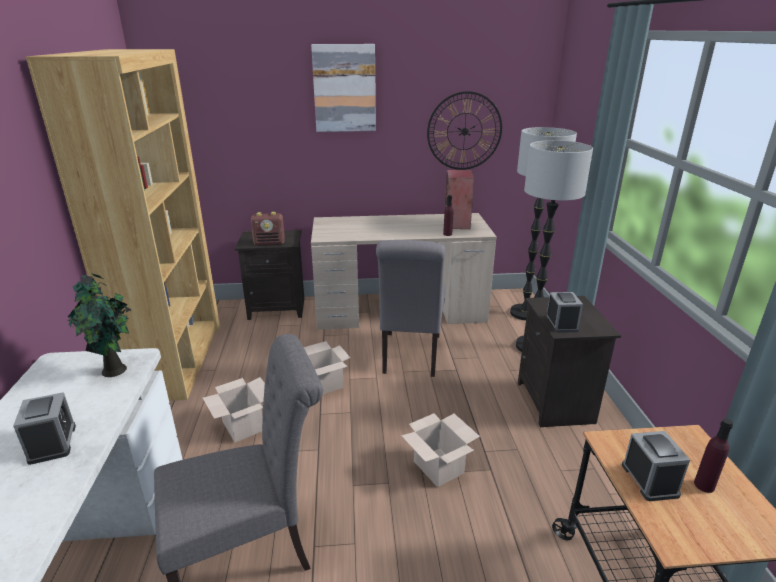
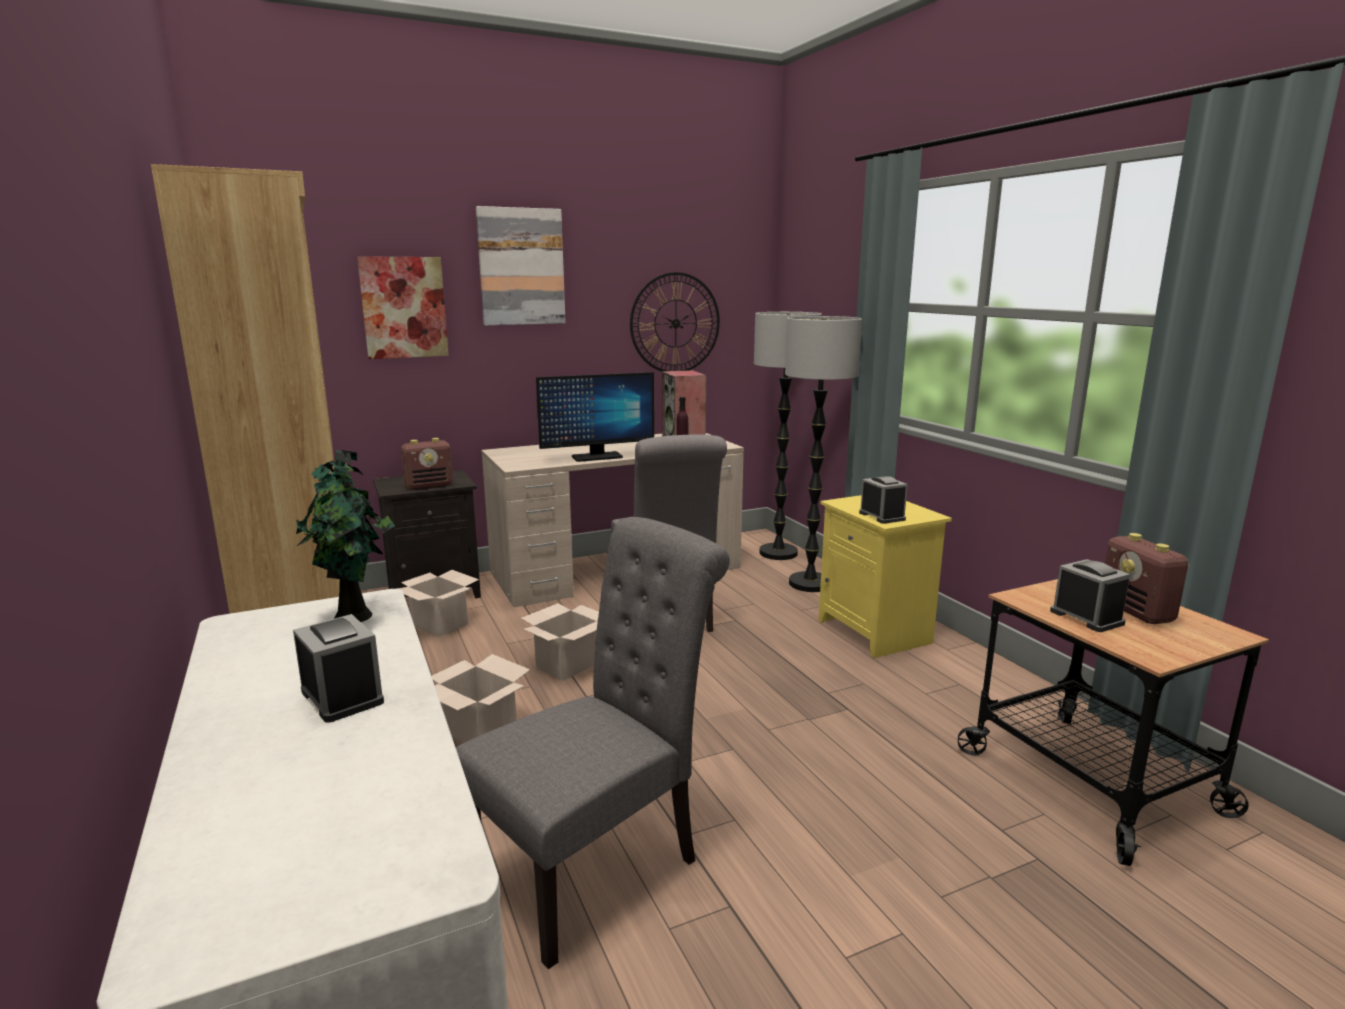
camera: 20 degrees left, 10 degrees down
cardboard box [401,413,480,487] -> cardboard box moved to [397,570,479,637]
black nightstand [518,296,621,427] -> yellow nightstand [818,495,952,658]
purple bottle [694,419,733,493] -> radio [1105,533,1190,624]
none -> picture [357,256,449,359]
none -> monitor [536,372,654,462]

